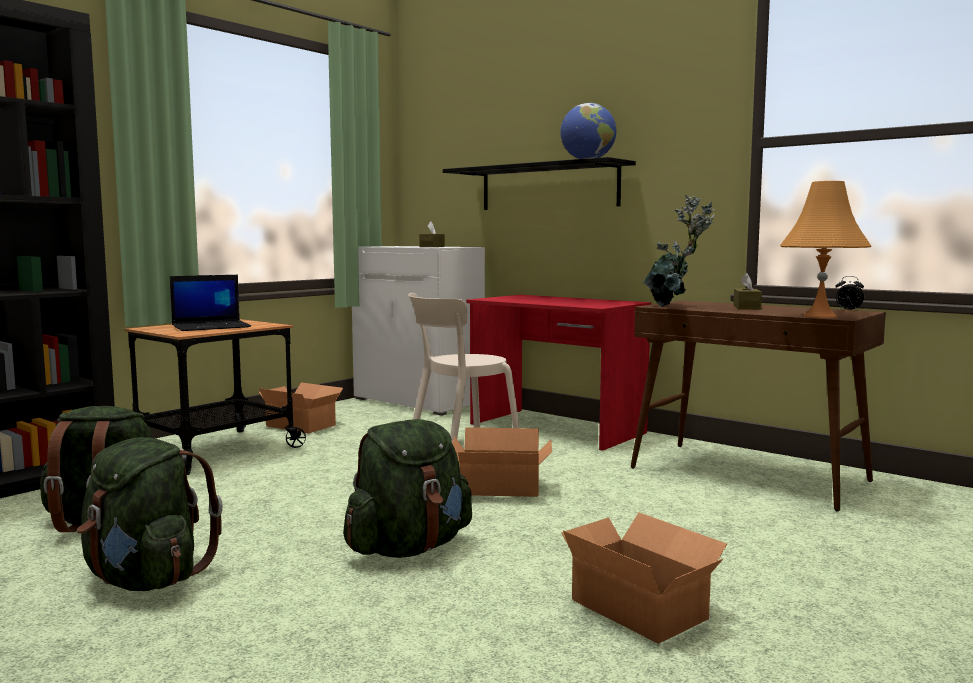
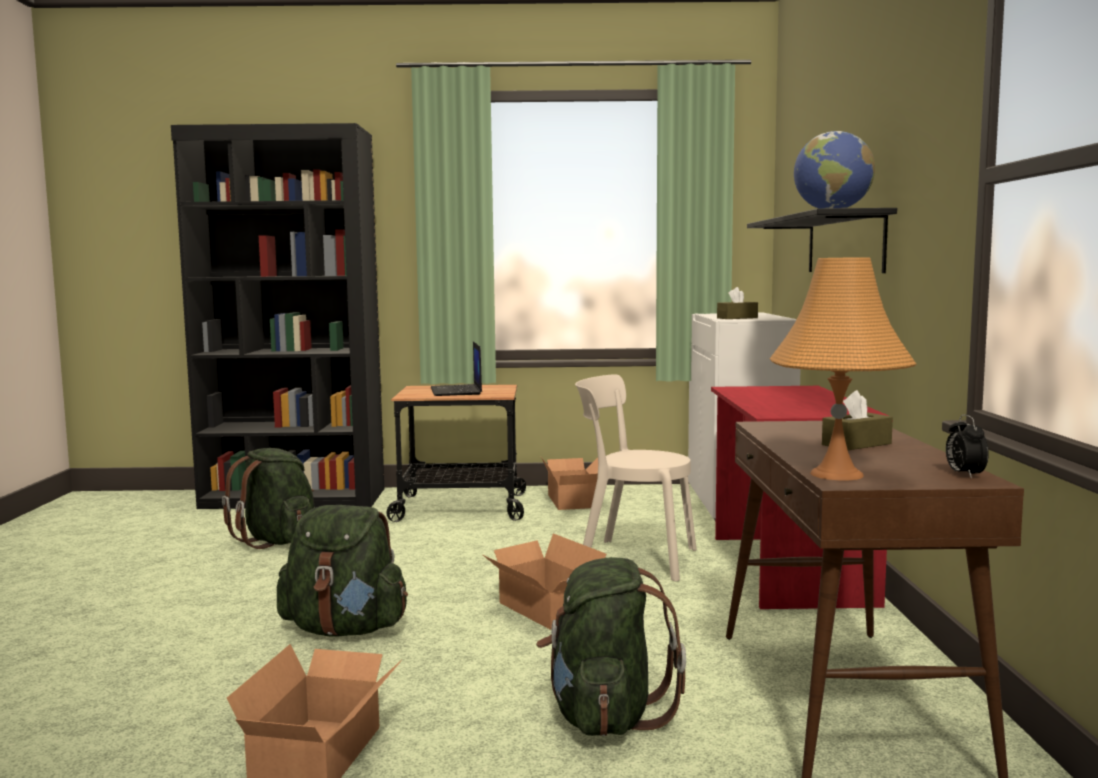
camera: 50 degrees right, 0 degrees up
green backpack [77,437,223,591] -> green backpack moved to [536,557,686,736]
laptop [170,275,251,331] -> laptop turned 60 degrees clockwise [431,342,482,396]
potted plant [643,195,715,307] -> none

